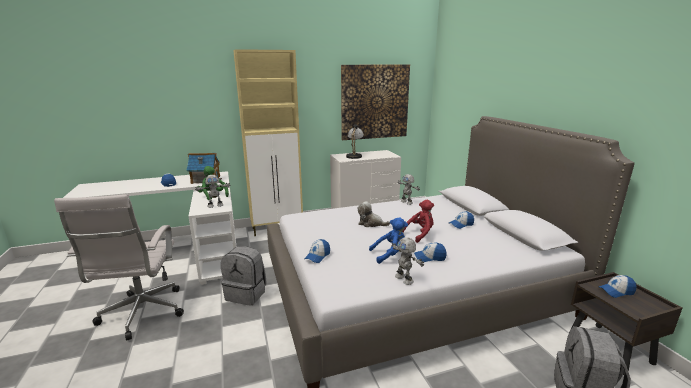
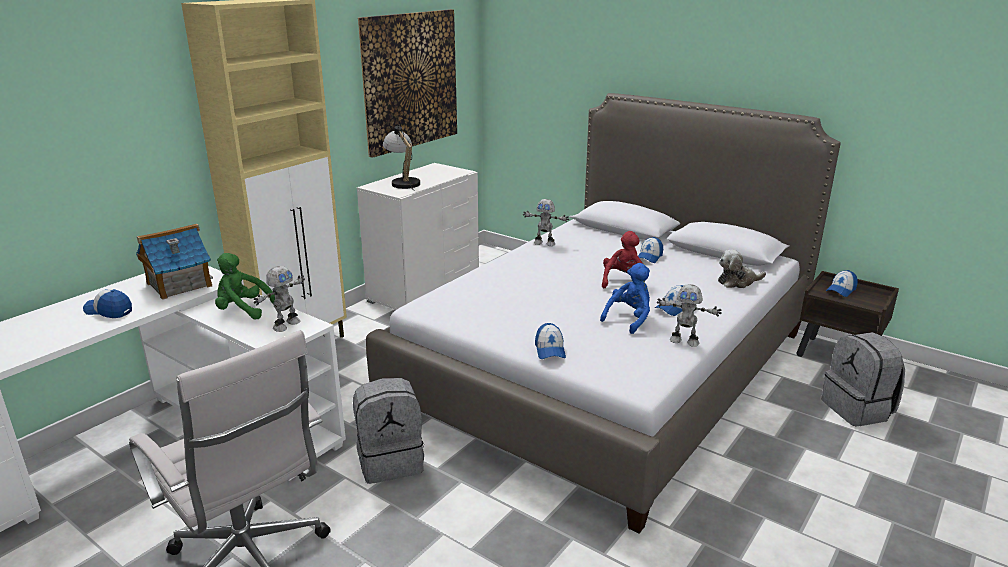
camera: 35 degrees left, 5 degrees up
plush toy [358,201,390,227] -> plush toy moved to [718,250,766,288]

